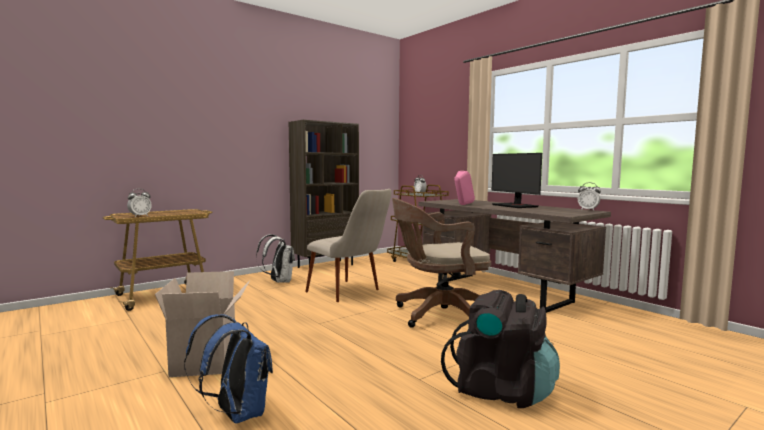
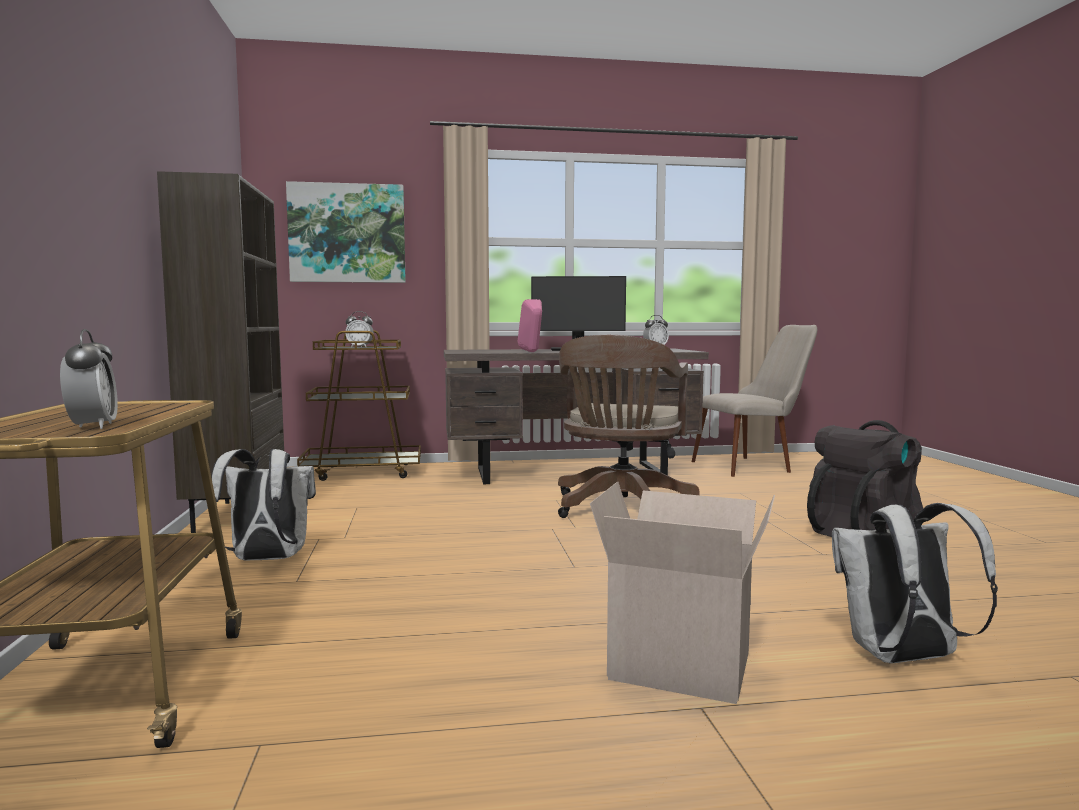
camera: 60 degrees left, 0 degrees up
blue backpack [184,314,273,424] -> white backpack [832,503,998,664]
beige chair [305,189,392,302] -> beige chair moved to [692,325,817,477]
none -> picture [286,181,406,283]

